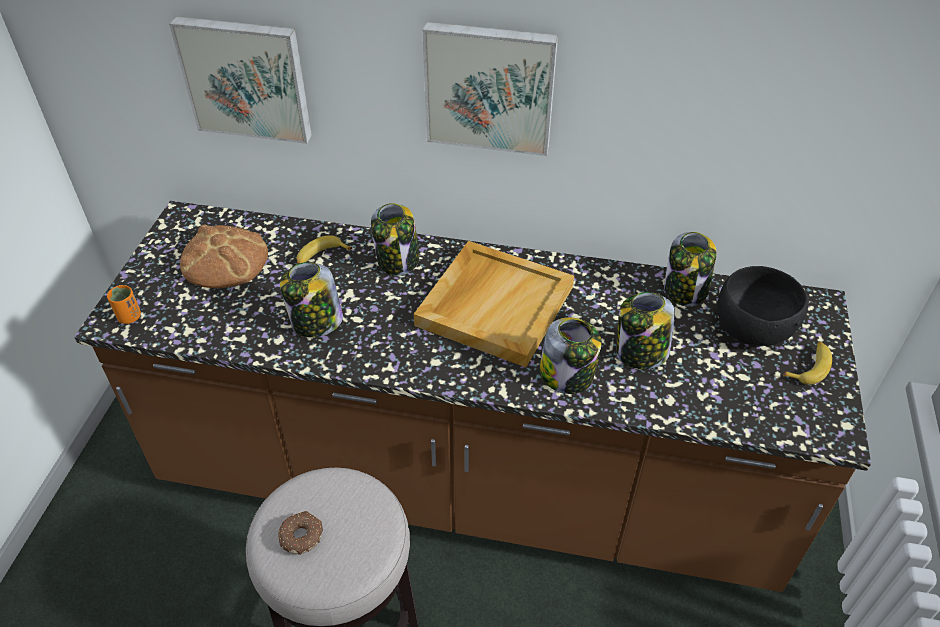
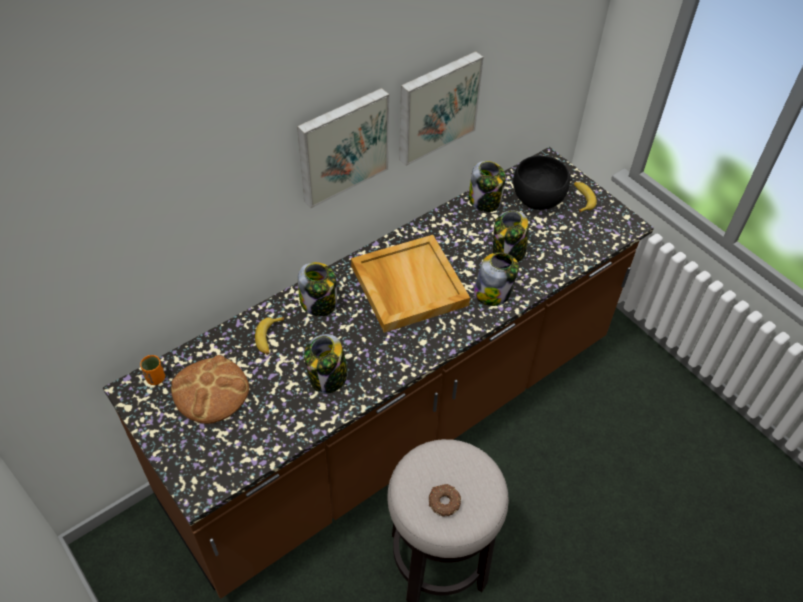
camera: 50 degrees left, 5 degrees up
orange cup [107,285,141,324] -> orange cup moved to [140,355,165,385]
picture [169,16,312,144] -> picture moved to [399,51,484,166]

